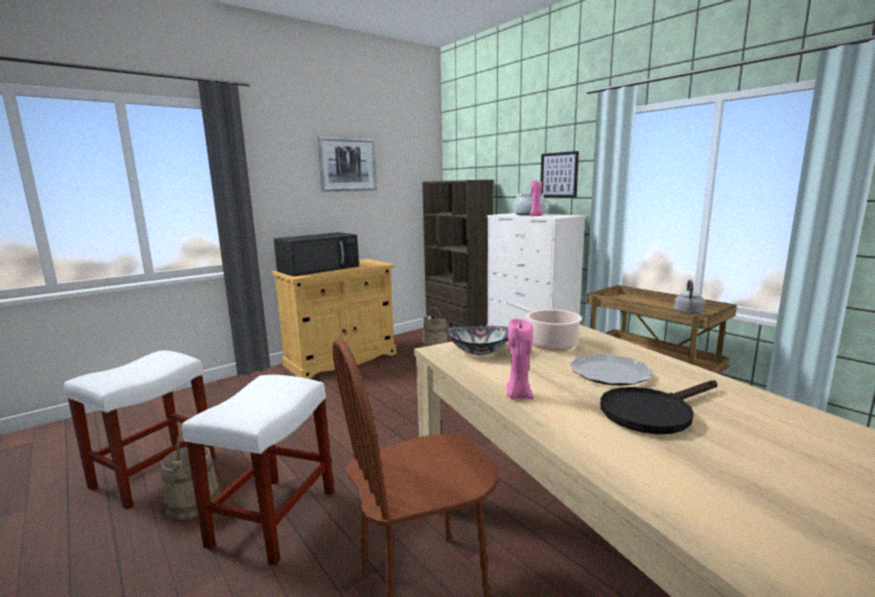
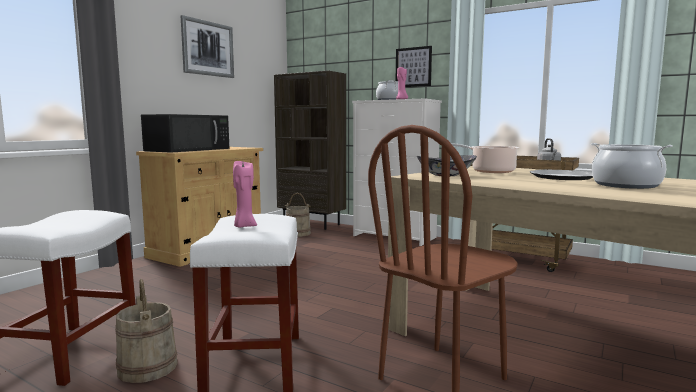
camera: 20 degrees left, 5 degrees down
pink candle [506,319,534,399] -> pink candle moved to [233,161,257,227]
black frying pan [600,381,717,434] -> cooking pot [591,143,673,189]

